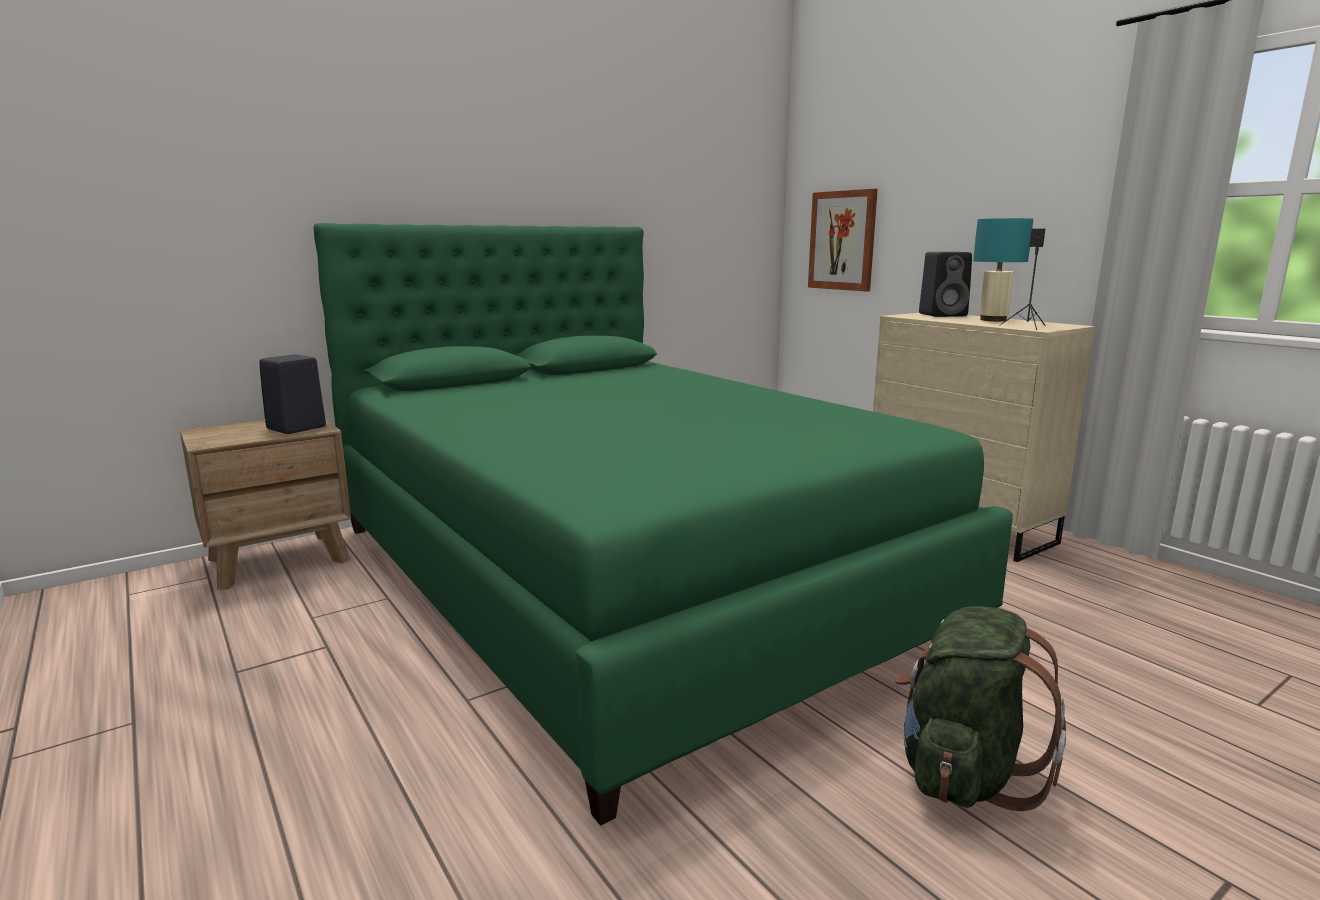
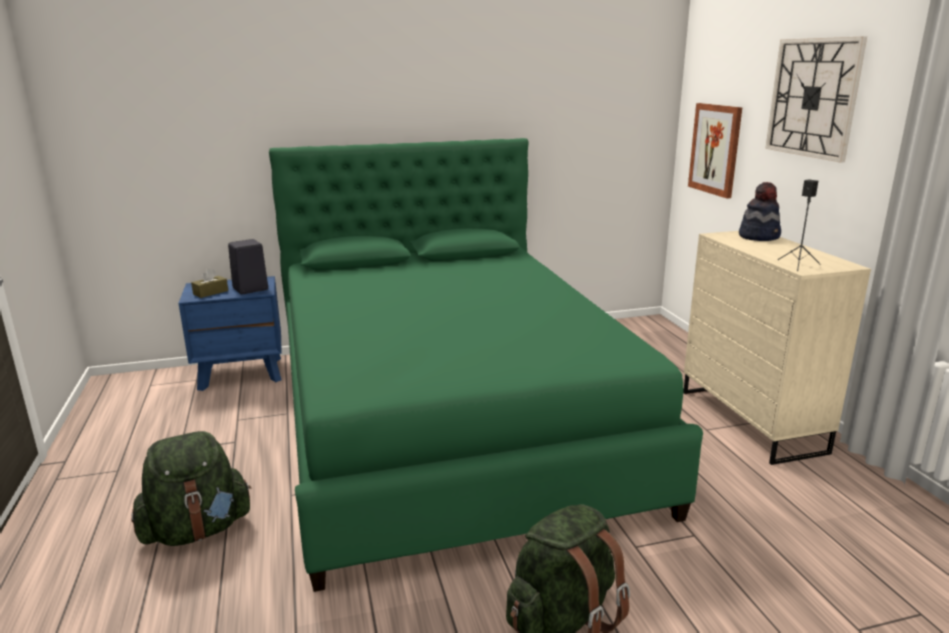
camera: 20 degrees right, 5 degrees up
brown nightstand [180,418,351,590] -> blue nightstand [178,276,282,391]
black speaker [919,252,972,317] -> hat [739,182,781,241]
turquoise table lamp [973,218,1033,321] -> none
none -> green backpack [131,431,252,546]
none -> brown tissue box [191,269,228,298]
none -> wall clock [765,37,867,163]

